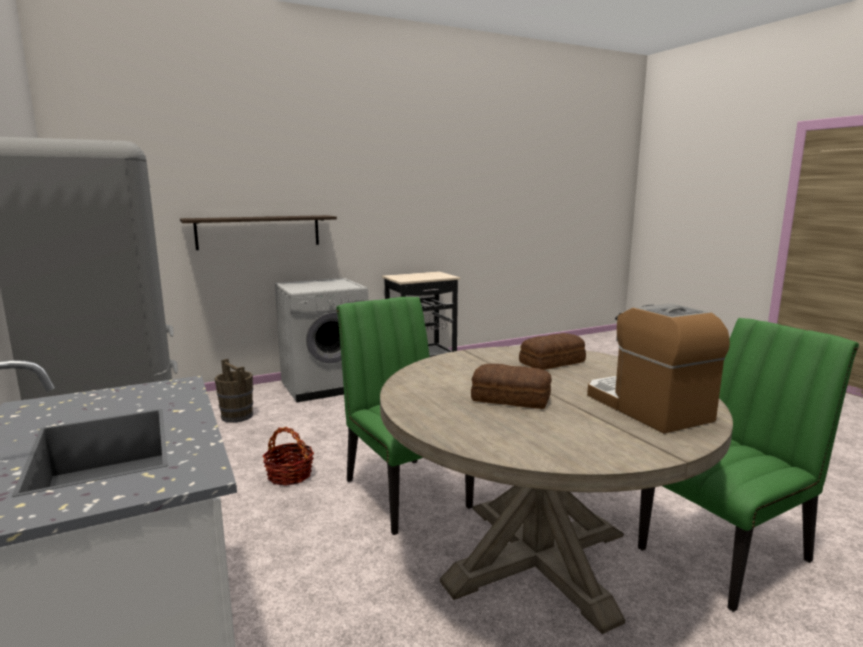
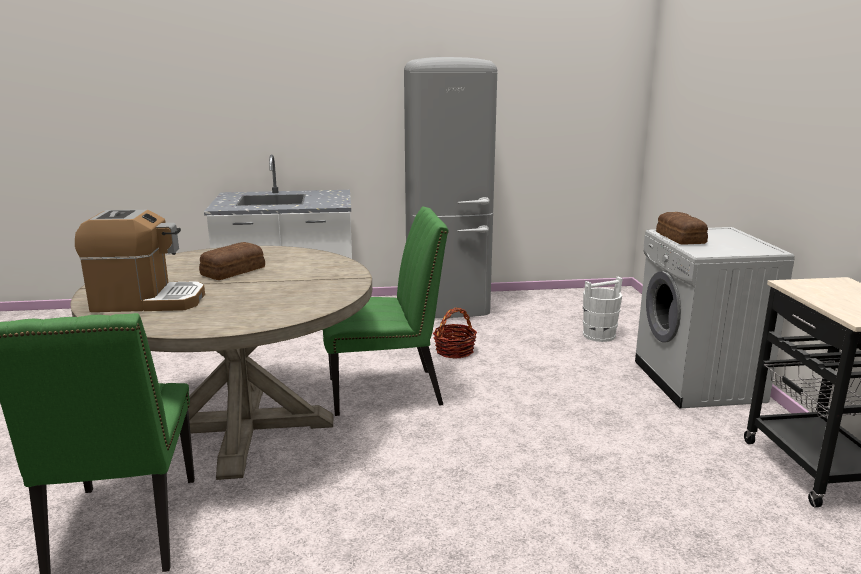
camera: 110 degrees right, 5 degrees up
shelf [180,215,337,250] -> none
brown bucket [215,359,253,423] -> white bucket [583,277,623,342]
bread [519,333,586,370] -> bread moved to [656,212,708,245]

